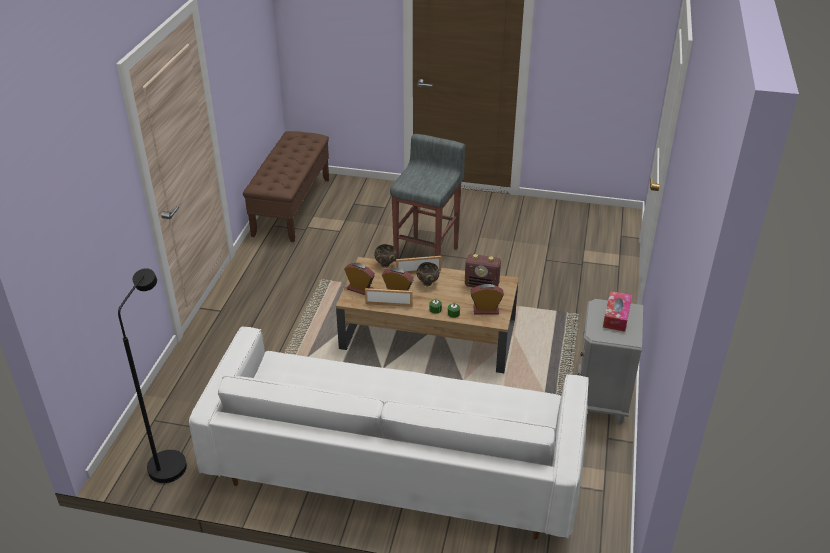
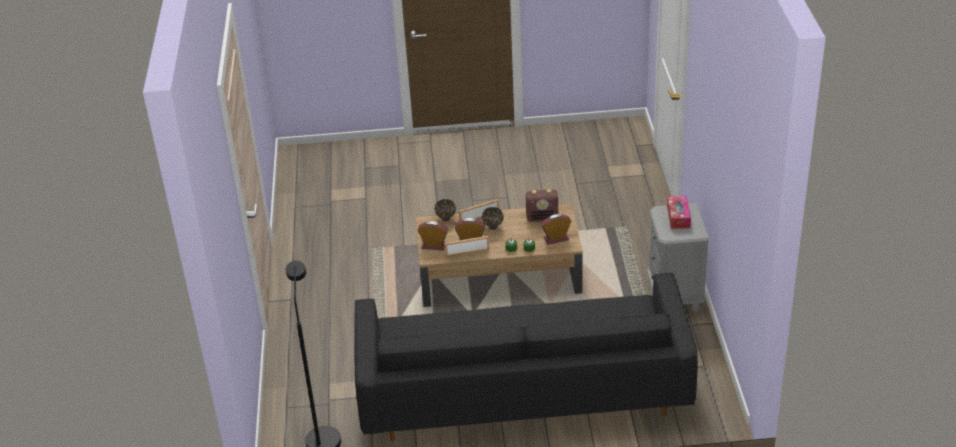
camera: 15 degrees left, 0 degrees up
white sofa [189,326,589,540] -> black sofa [354,273,698,441]
brown bench [243,131,329,242] -> none
grey stool [390,134,466,262] -> none

